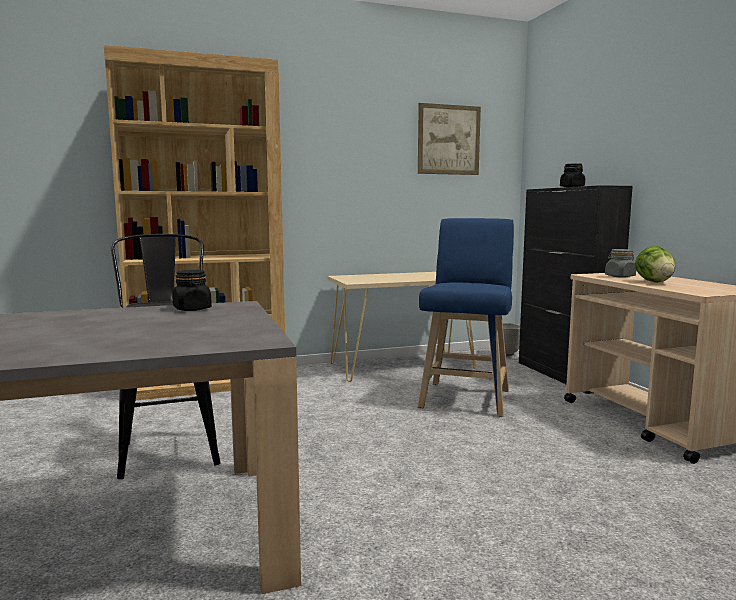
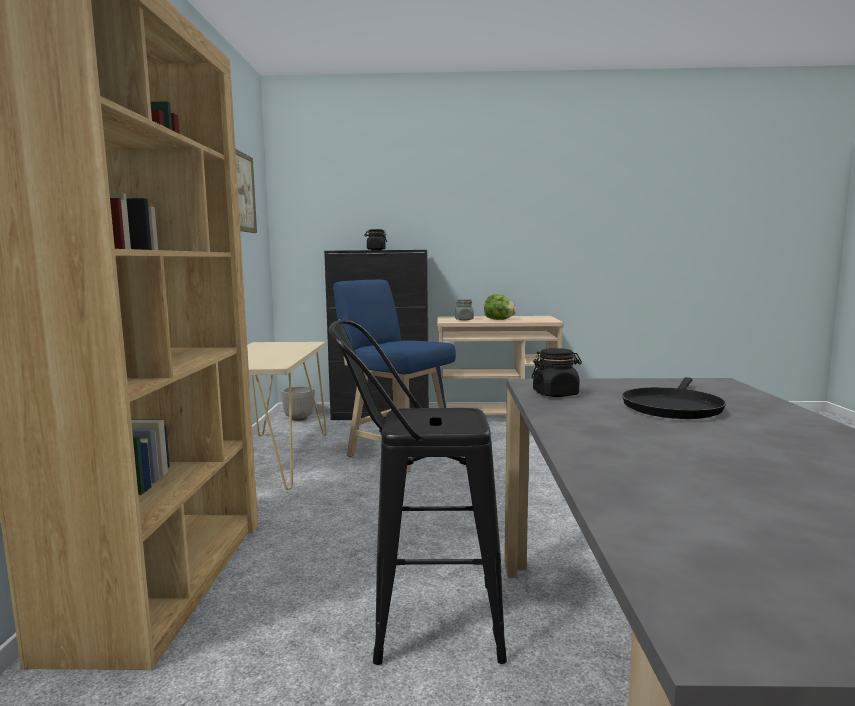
camera: 70 degrees left, 0 degrees up
none -> black frying pan [622,377,726,419]

